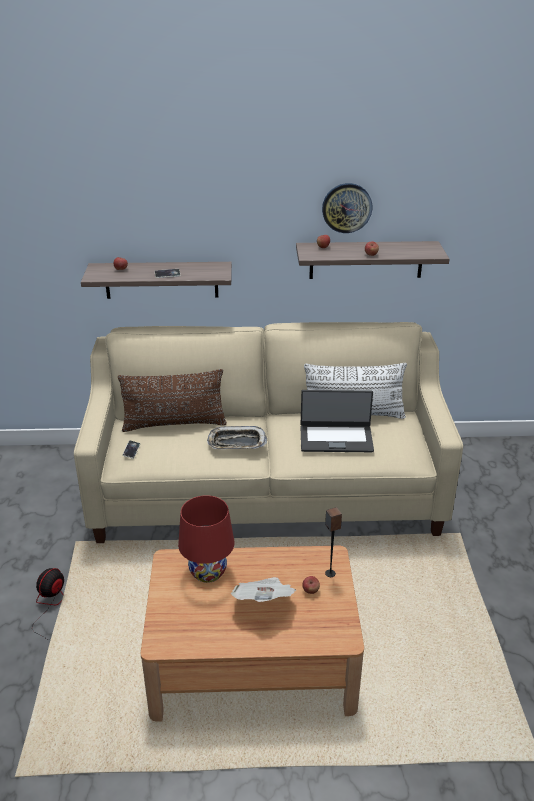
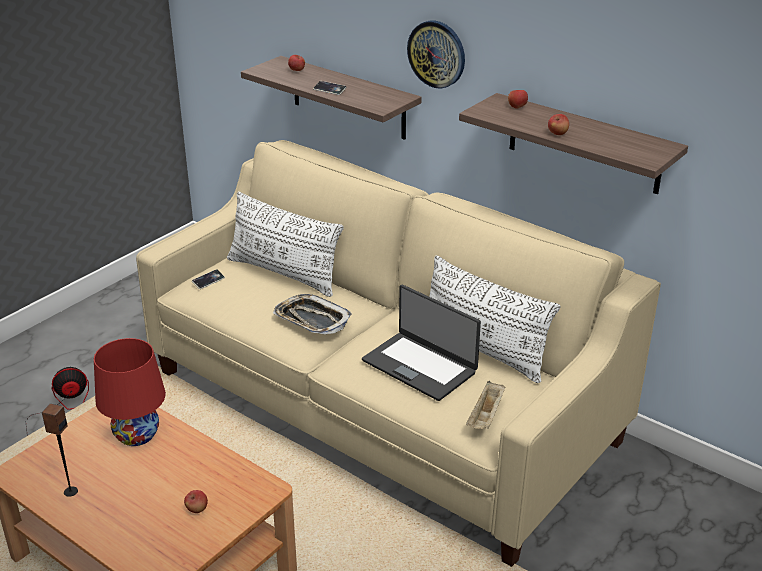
camera: 40 degrees right, 0 degrees up
brown pillow [118,369,227,432] -> white pillow [227,192,344,297]
newspaper [231,577,296,602] -> none
wall clock [322,183,372,233] -> wall clock moved to [407,21,465,88]
speaker [325,507,342,577] -> speaker moved to [42,404,78,497]
none -> beige tray [466,381,505,429]

